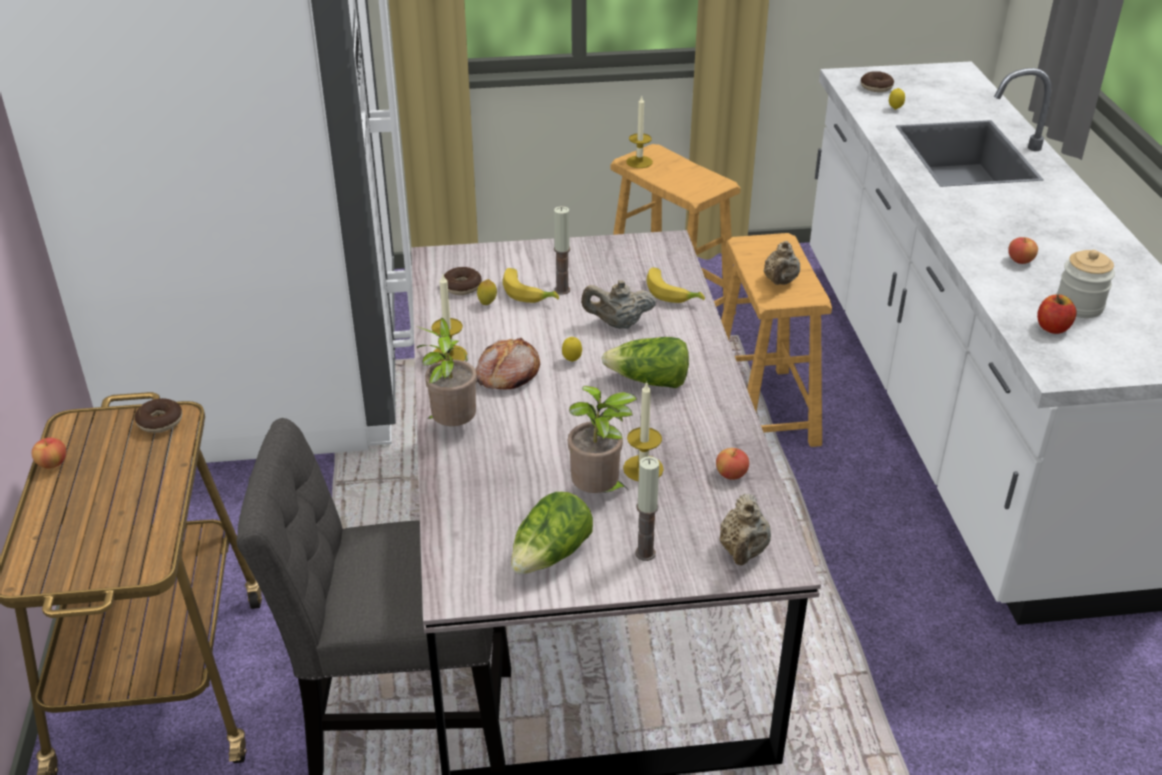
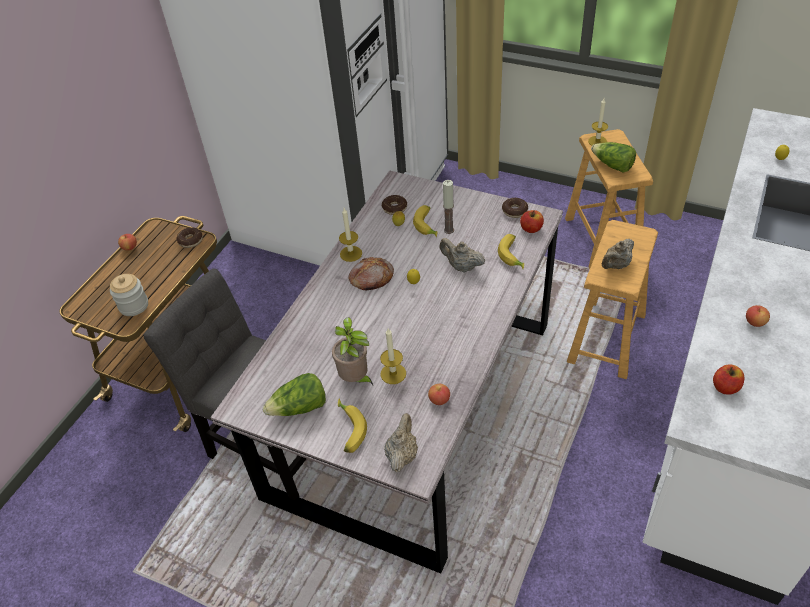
camera: 35 degrees right, 10 degrees up
potted plant [416,318,477,426] -> none
lettuce [601,337,689,388] -> lettuce moved to [591,142,636,173]
candle [635,456,659,561] -> banana [338,399,367,453]
beige teapot [720,493,771,566] -> beige teapot turned 150 degrees clockwise [384,413,418,472]
donut [861,71,894,92] -> donut moved to [502,198,528,218]
jar [1057,250,1115,318] -> jar moved to [110,274,148,316]
none -> apple [520,210,544,233]

